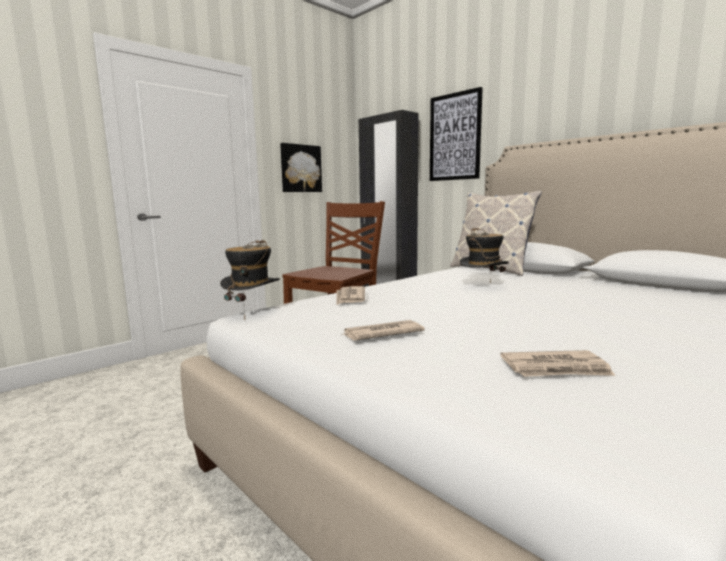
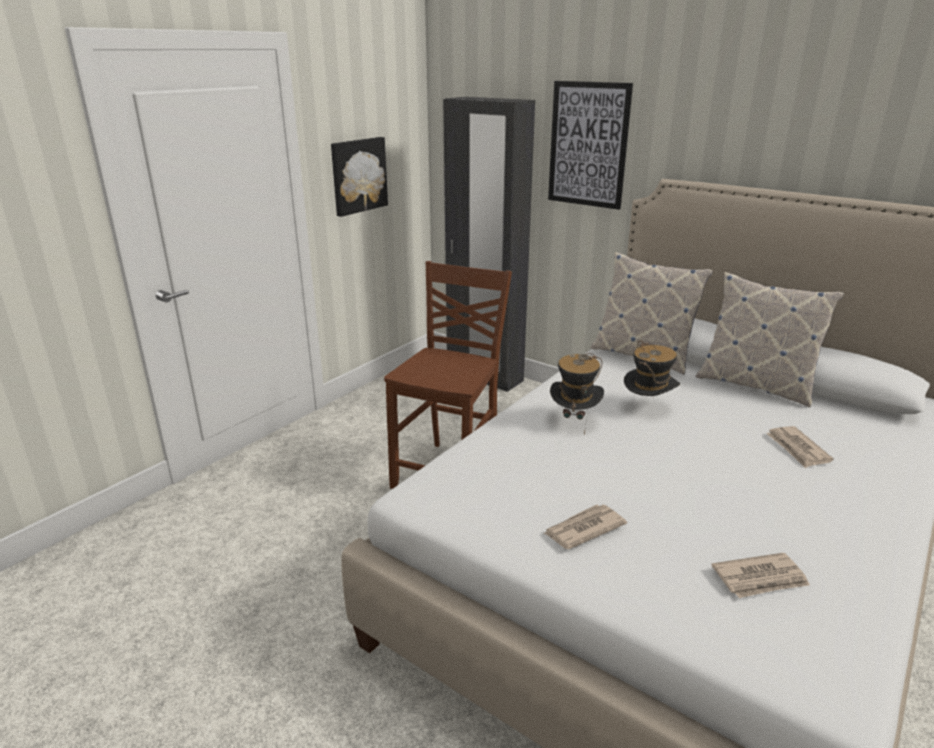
camera: 10 degrees left, 15 degrees up
hat [220,240,280,319] -> hat moved to [550,353,604,434]
newspaper [336,286,365,305] -> newspaper moved to [766,426,834,468]
none -> pillow [695,272,844,408]

